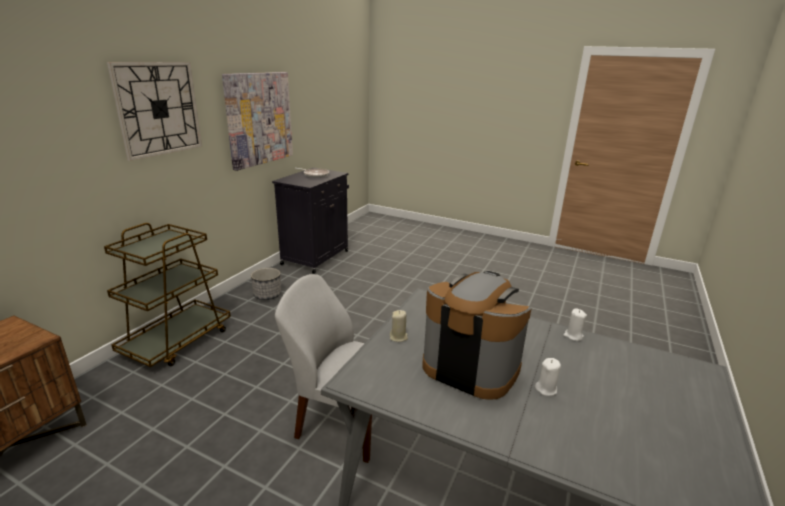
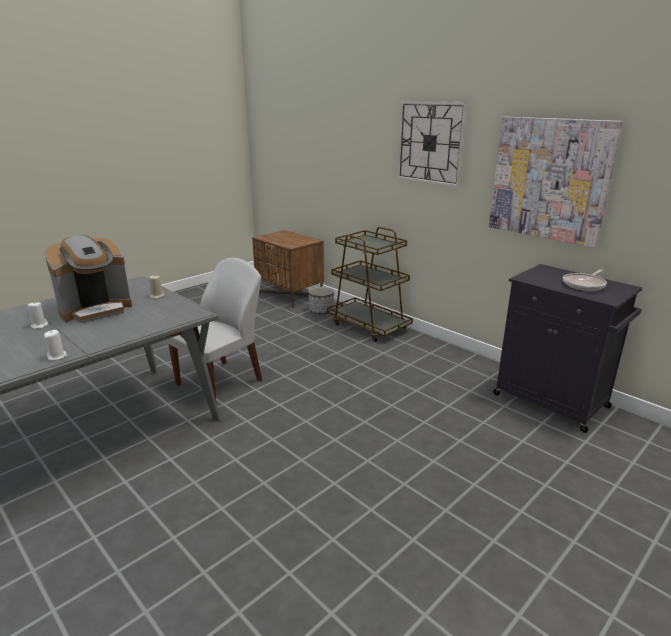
camera: 110 degrees right, 0 degrees up
planter [251,268,281,300] -> planter moved to [308,287,334,314]

